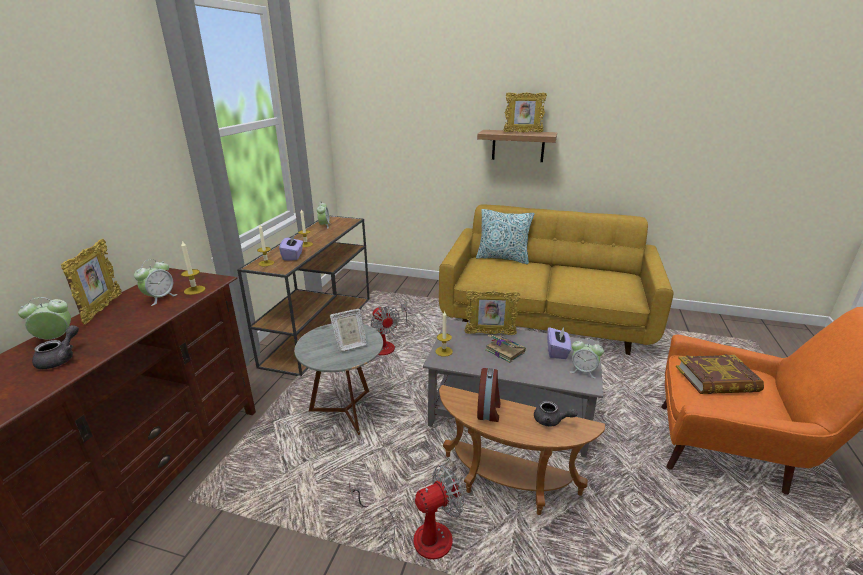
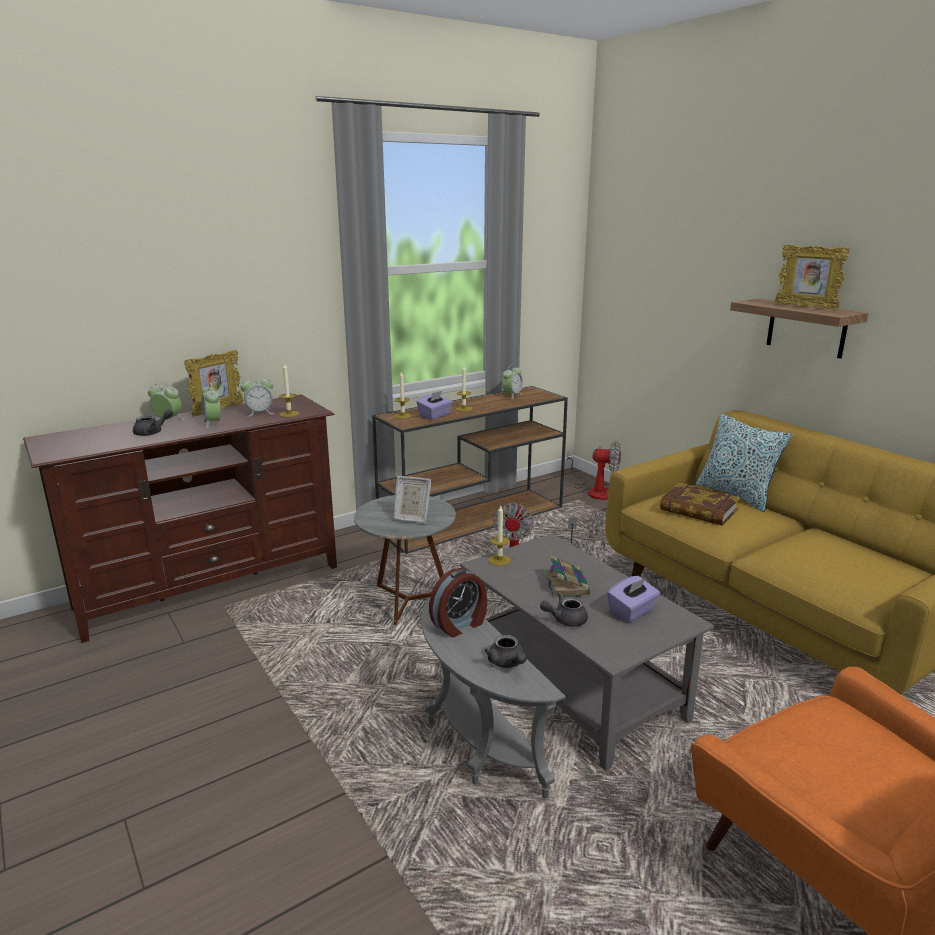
camera: 40 degrees right, 5 degrees down
fan [349,465,464,559] -> fan moved to [567,441,621,500]
brown side table [439,385,605,515] -> grey side table [421,598,566,798]
picture frame [464,290,520,335] -> none
alarm clock [570,338,604,379] -> alarm clock moved to [202,383,221,428]
book [676,354,764,394] -> book moved to [660,483,740,526]
none -> grey teapot [540,592,588,627]

